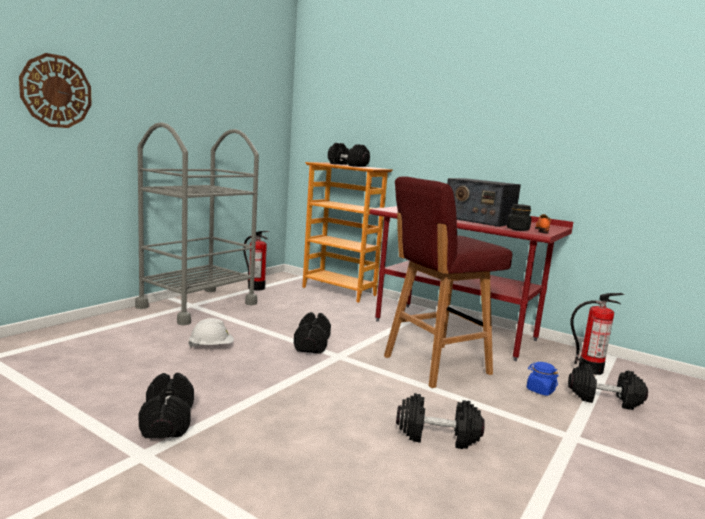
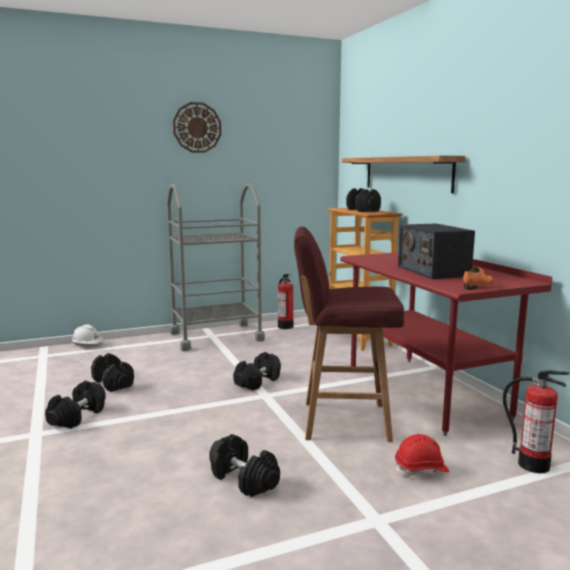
camera: 35 degrees right, 0 degrees up
wall clock [19,53,92,128] -> wall clock moved to [173,102,221,153]
white hard hat [188,318,234,348] -> white hard hat moved to [72,325,104,344]
black jar [507,204,531,231] -> none
blue jar [526,362,559,396] -> red hard hat [395,434,449,476]
black dumbbell [568,364,648,410] -> black dumbbell moved to [91,353,134,392]
none -> shelf [342,156,466,193]

